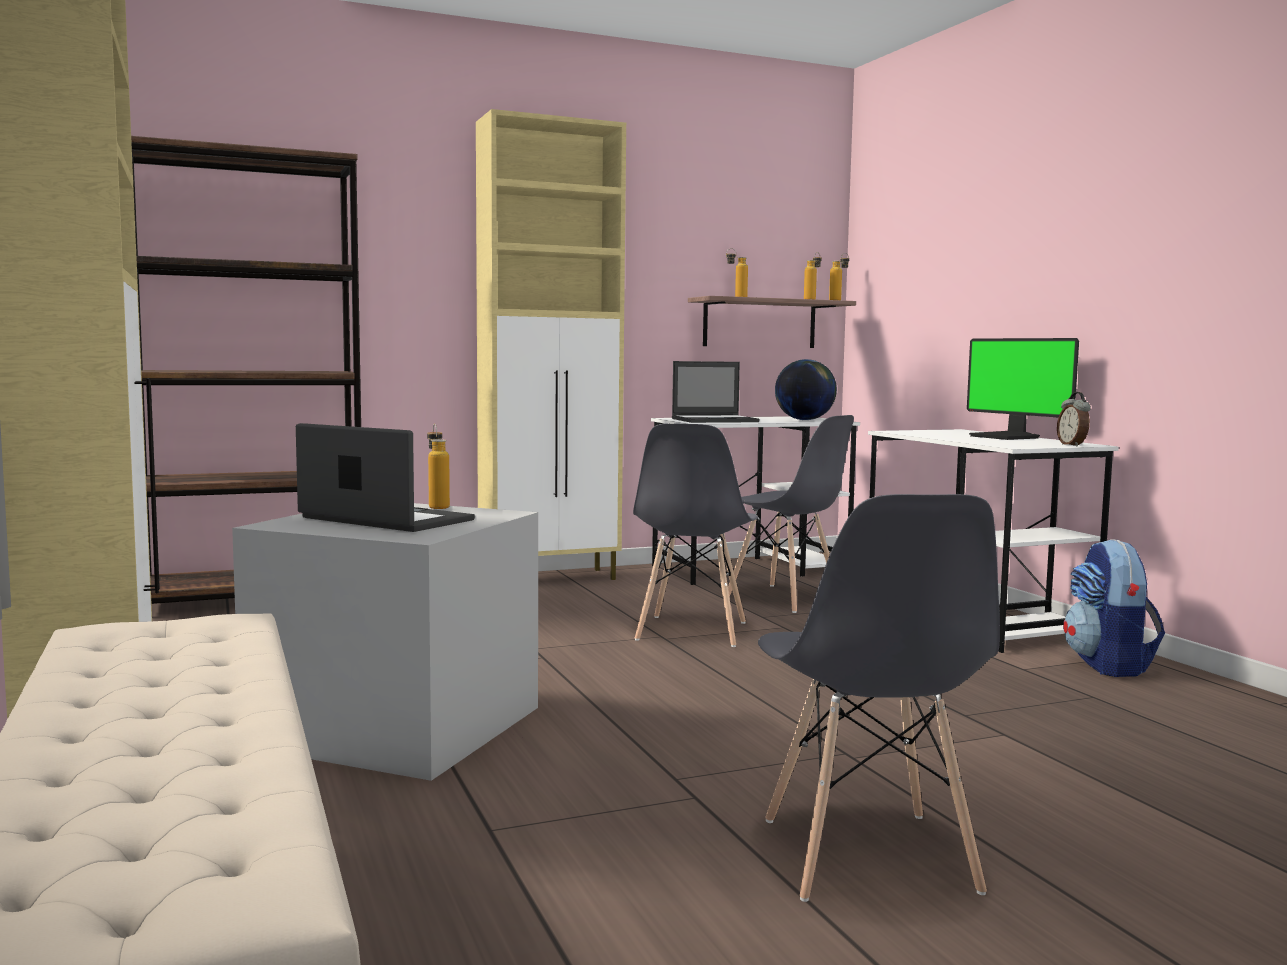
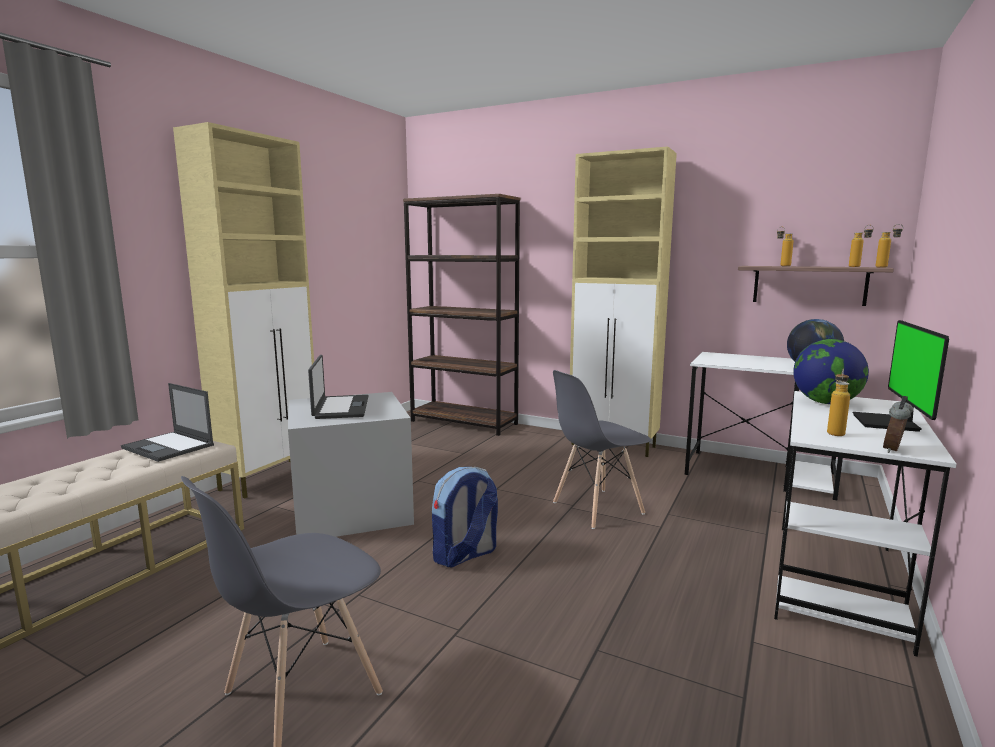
camera: 50 degrees right, 5 degrees up
bottle [427,424,450,509] -> bottle moved to [827,369,850,436]
laptop [672,361,760,423] -> laptop moved to [121,383,214,462]
grey chair [728,415,854,613] -> none
backpack [1063,539,1165,677] -> backpack moved to [432,467,498,567]
none -> globe [793,339,869,404]

